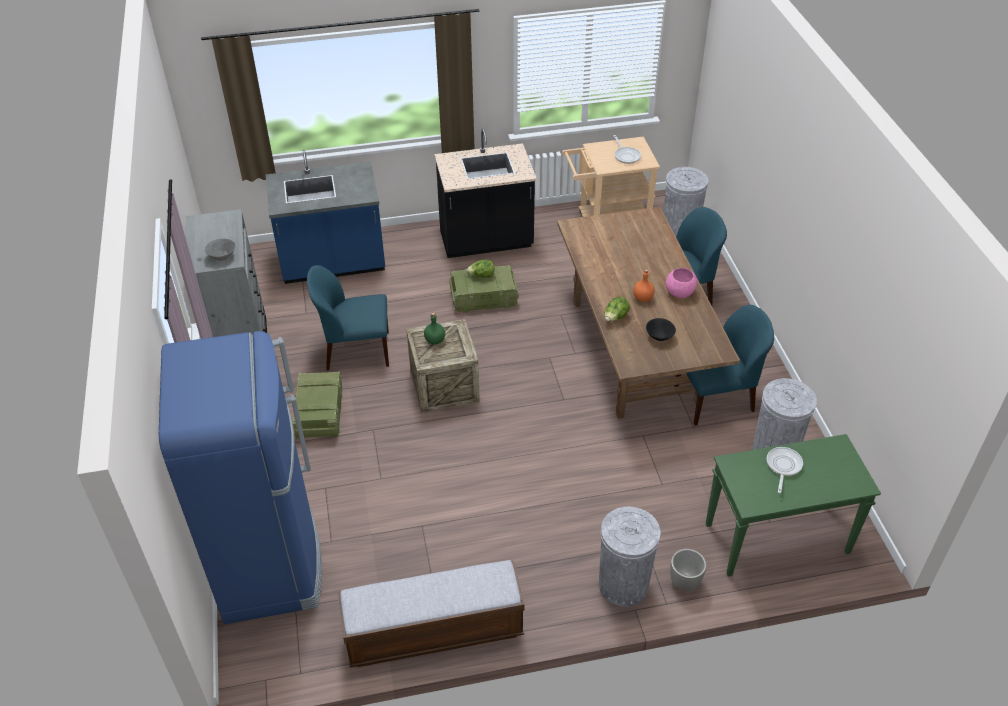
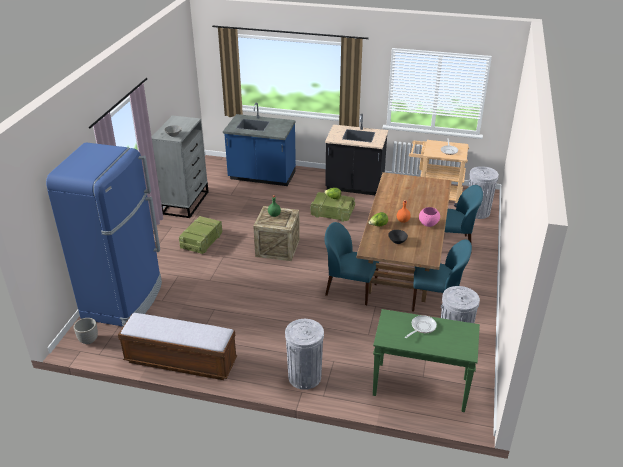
camera: 25 degrees right, 10 degrees down
blue chair [307,265,389,370] -> blue chair moved to [324,222,379,305]
planter [670,549,707,591] -> planter moved to [74,318,98,344]

